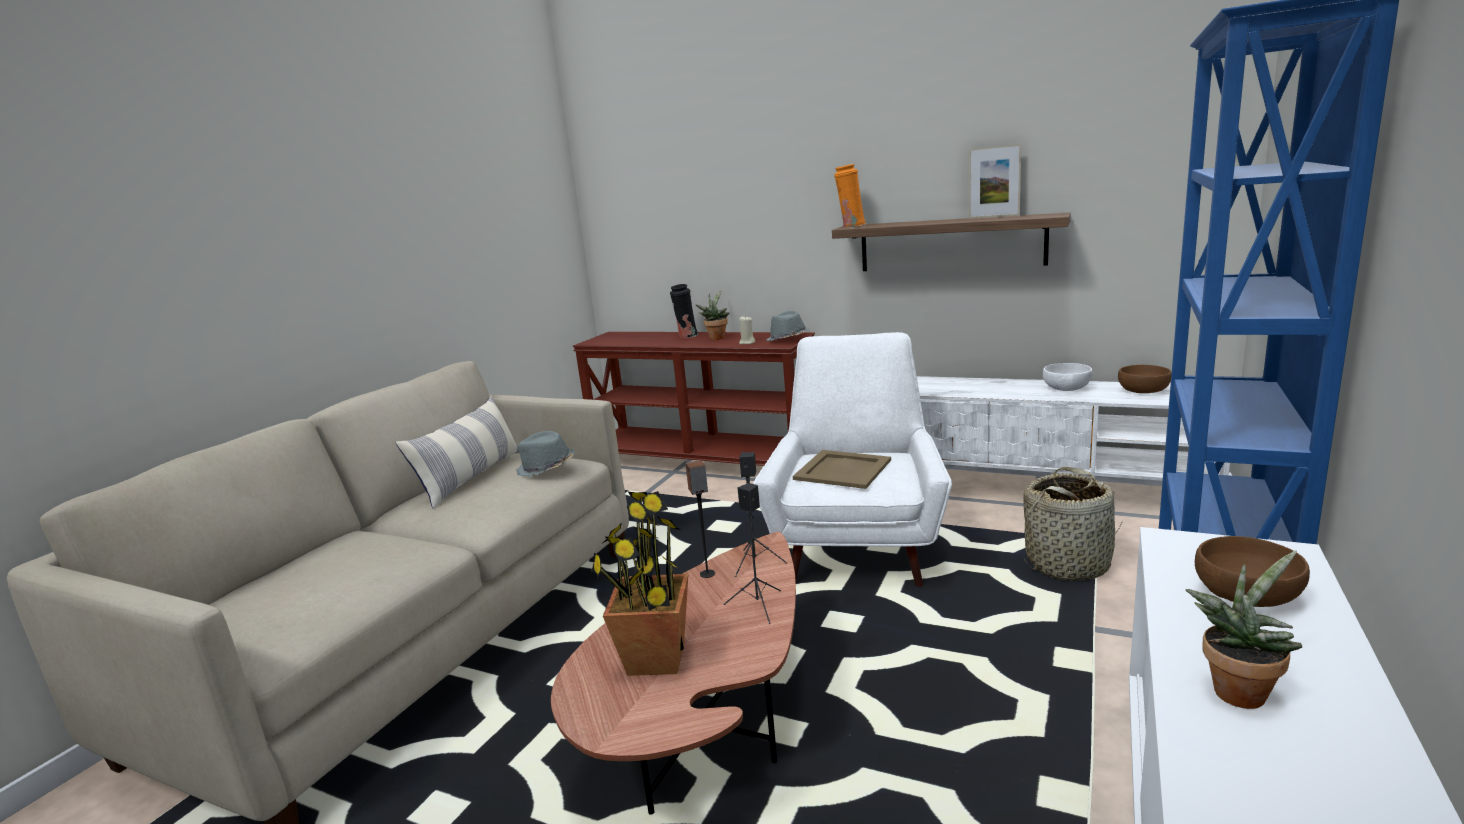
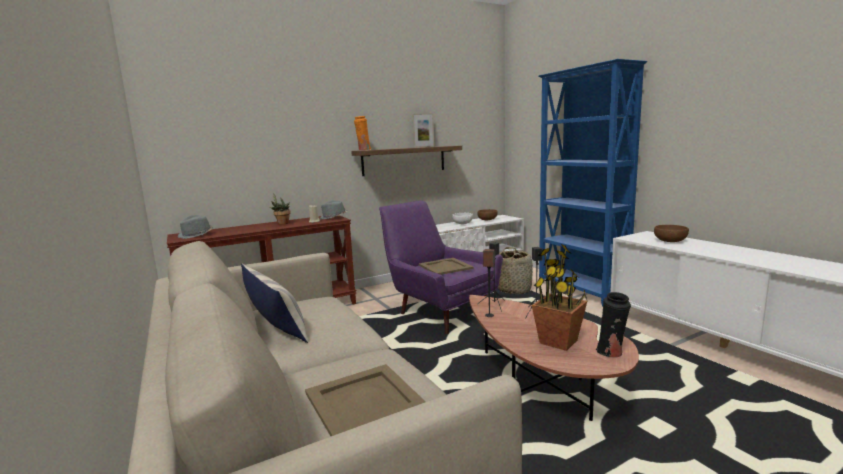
camera: 55 degrees left, 5 degrees down
grey hat [516,431,575,476] -> grey hat moved to [178,215,213,239]
black vase [670,284,698,338] -> black vase moved to [596,292,631,358]
white armchair [753,332,952,587] -> purple armchair [379,201,503,334]
potted plant [1185,550,1303,709] -> none
none -> beige tray [305,364,426,436]

